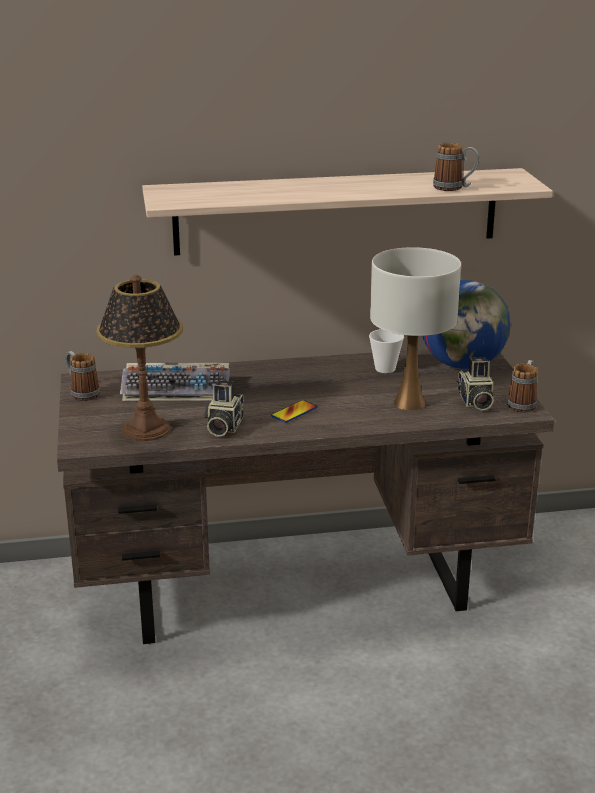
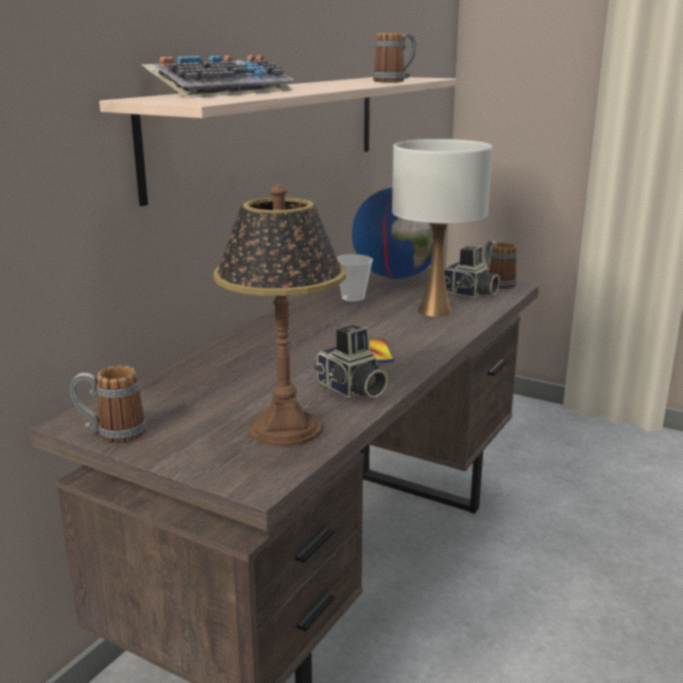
camera: 50 degrees left, 5 degrees down
keyboard [120,362,230,401] -> keyboard moved to [141,55,294,98]

